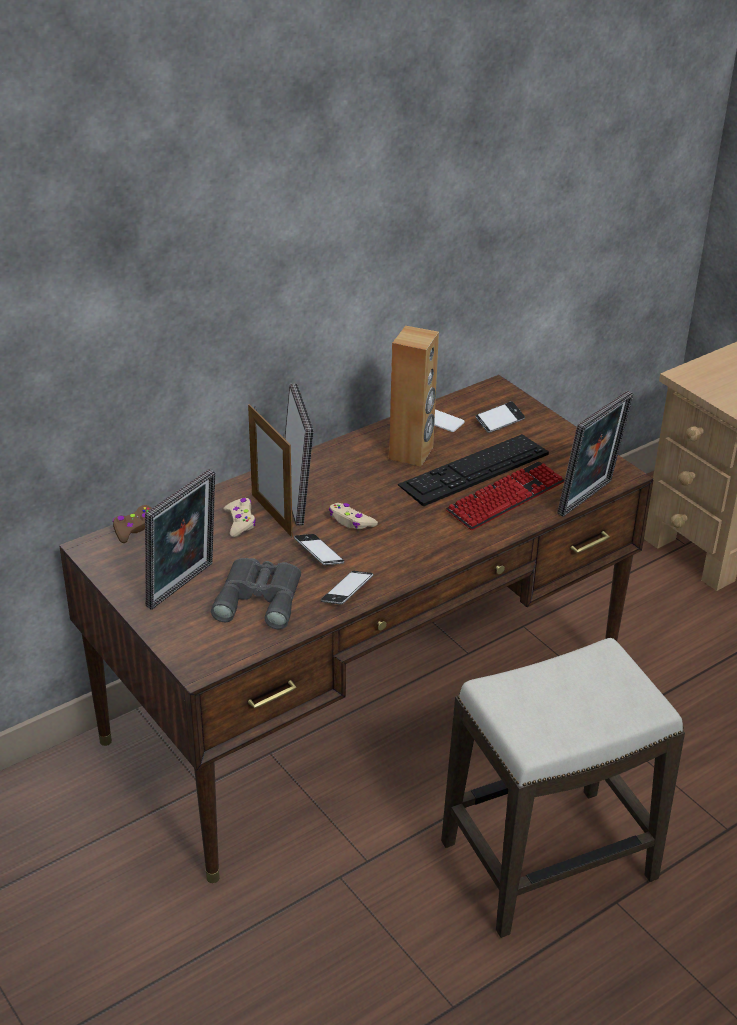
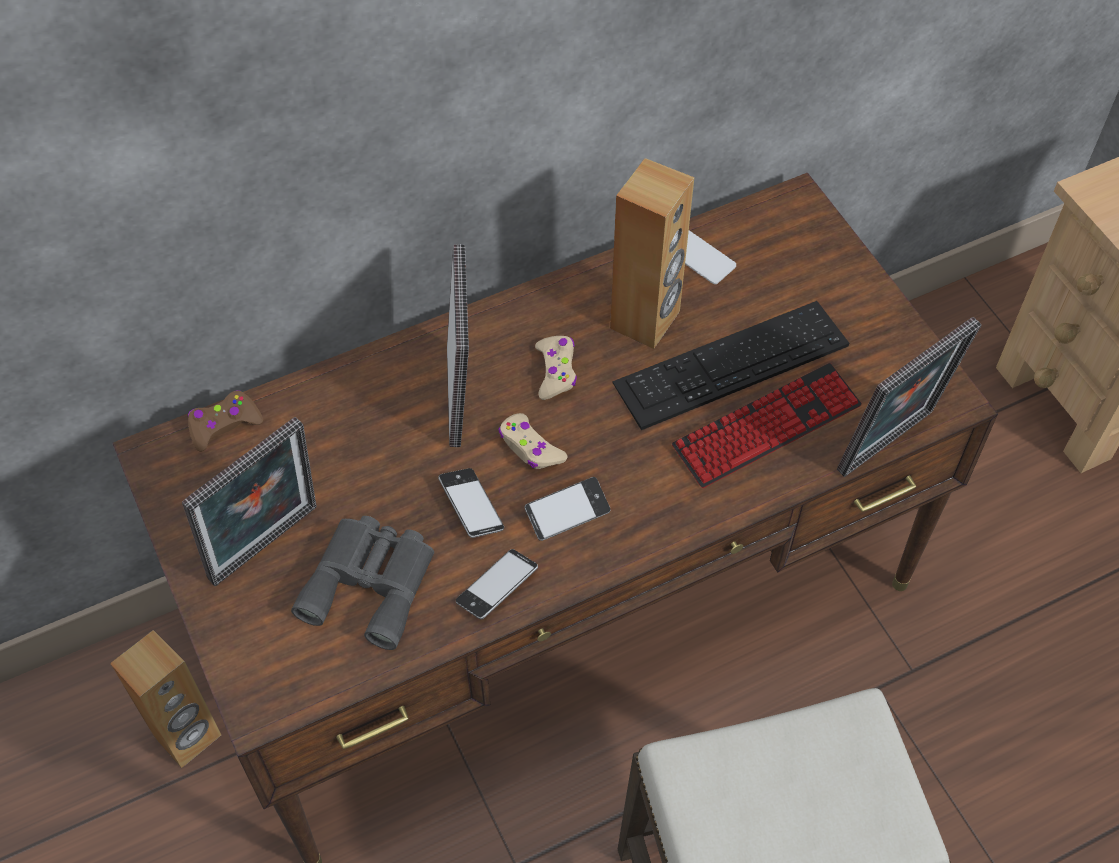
camera: 10 degrees right, 20 degrees up
beige game controller [224,498,256,537] -> beige game controller moved to [535,336,577,400]
picture frame [248,404,293,537] -> none
phone [475,401,525,433] -> phone moved to [525,477,611,541]
none -> brown speaker [110,630,221,768]

